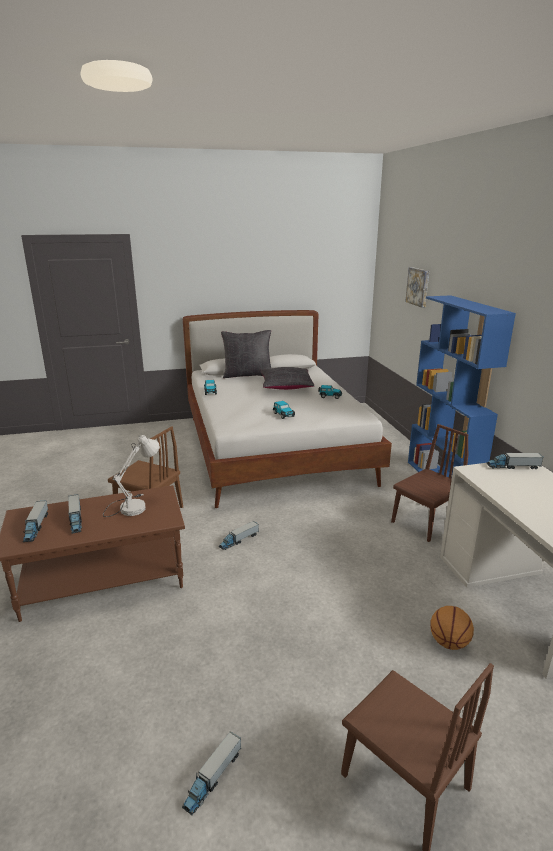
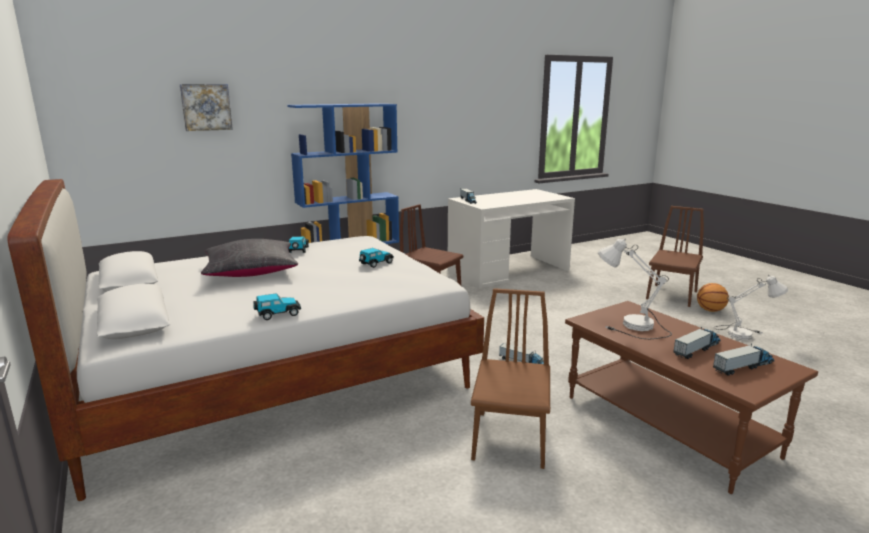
camera: 105 degrees left, 5 degrees down
toy truck [182,731,241,815] -> white table lamp [713,275,788,340]
black pillow [221,330,271,378] -> none
basketball [430,606,474,650] -> basketball moved to [697,283,729,312]

